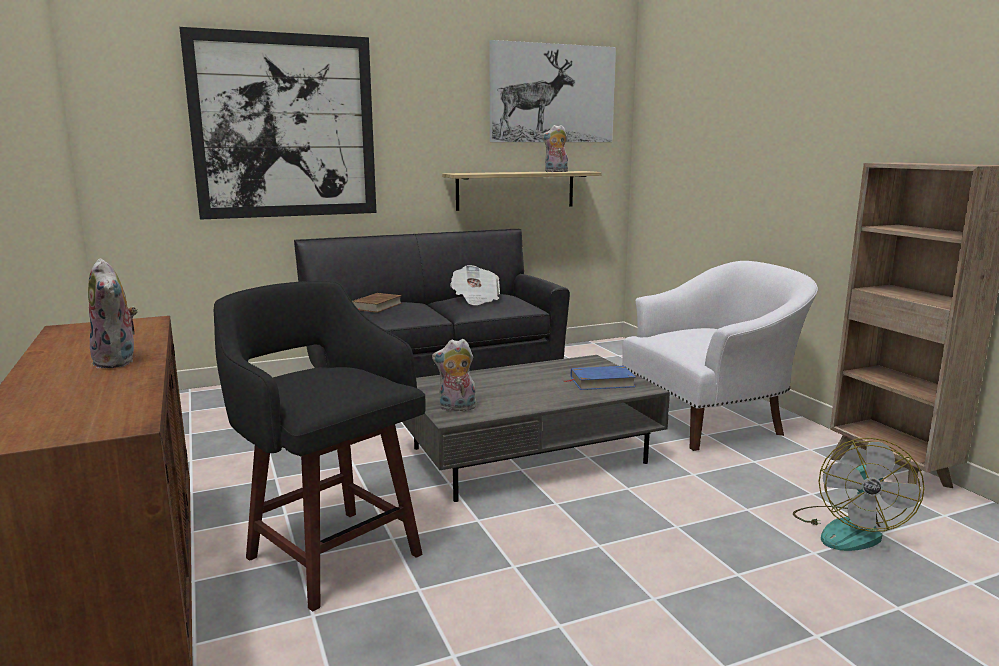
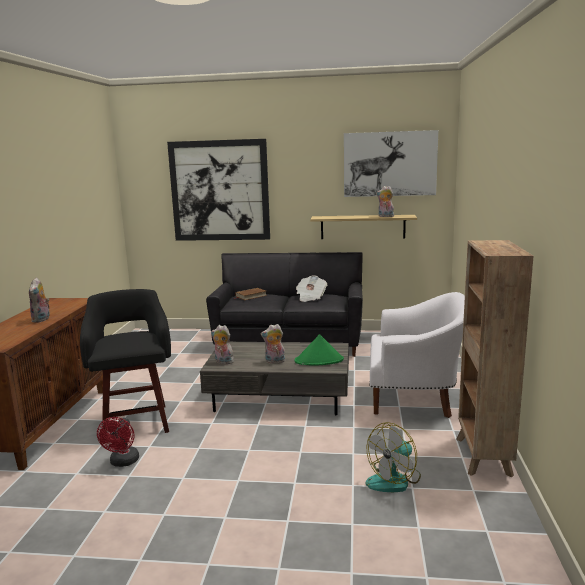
camera: 30 degrees right, 0 degrees up
blue book [563,366,636,390] -> green hat [294,334,344,366]
none -> red fan [97,417,139,467]
none -> plush toy [261,324,285,364]

